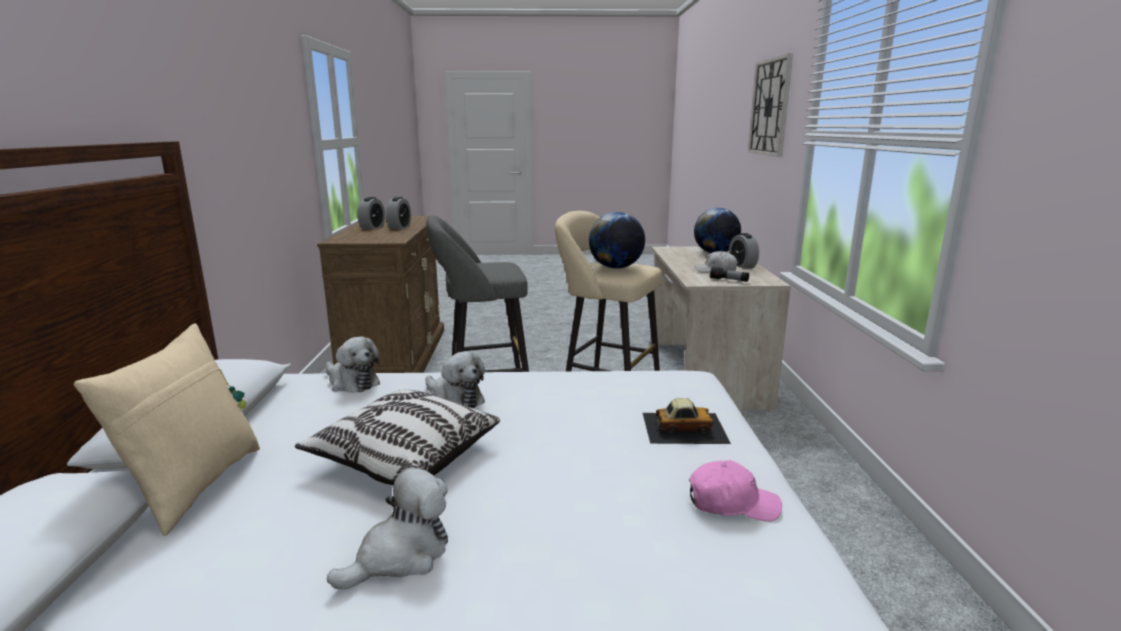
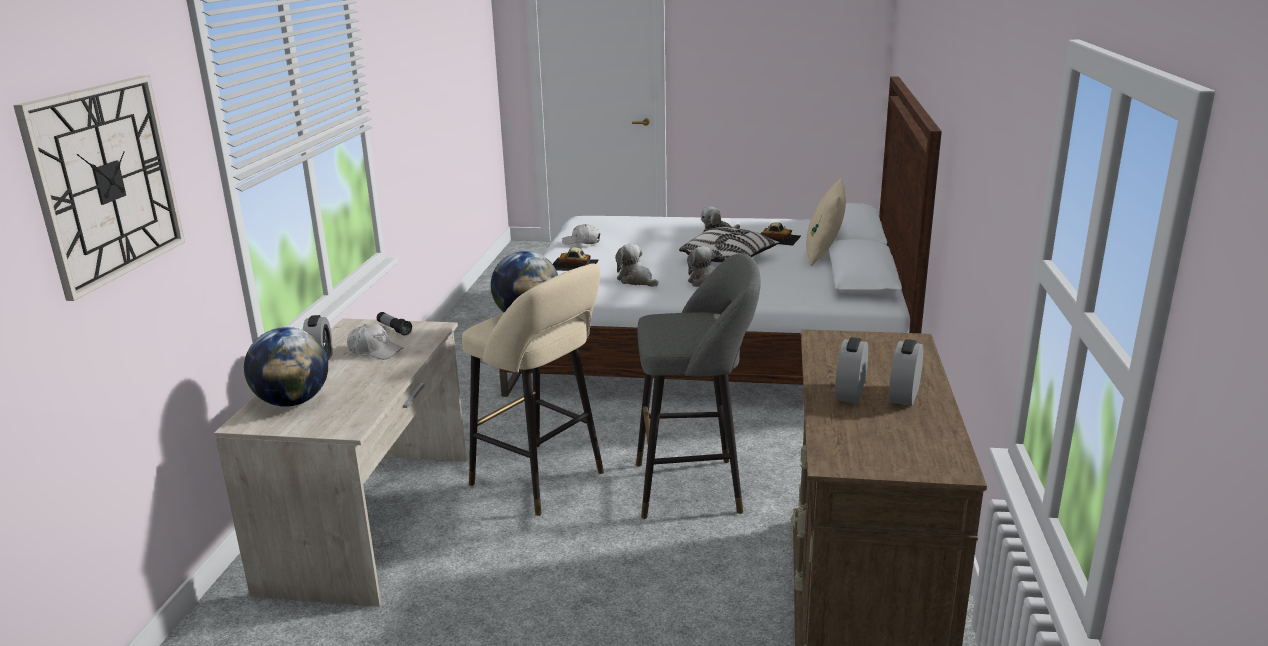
camera: 170 degrees left, 5 degrees up
plush toy [326,336,380,393] -> plush toy moved to [615,244,659,287]
pink cap [689,460,782,521] -> white cap [562,224,600,245]
none -> toy car [761,222,801,246]

